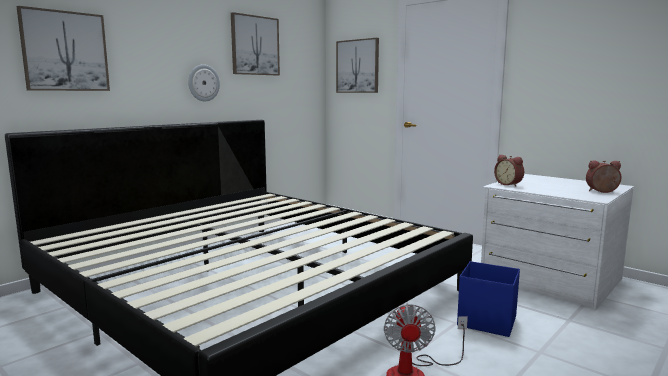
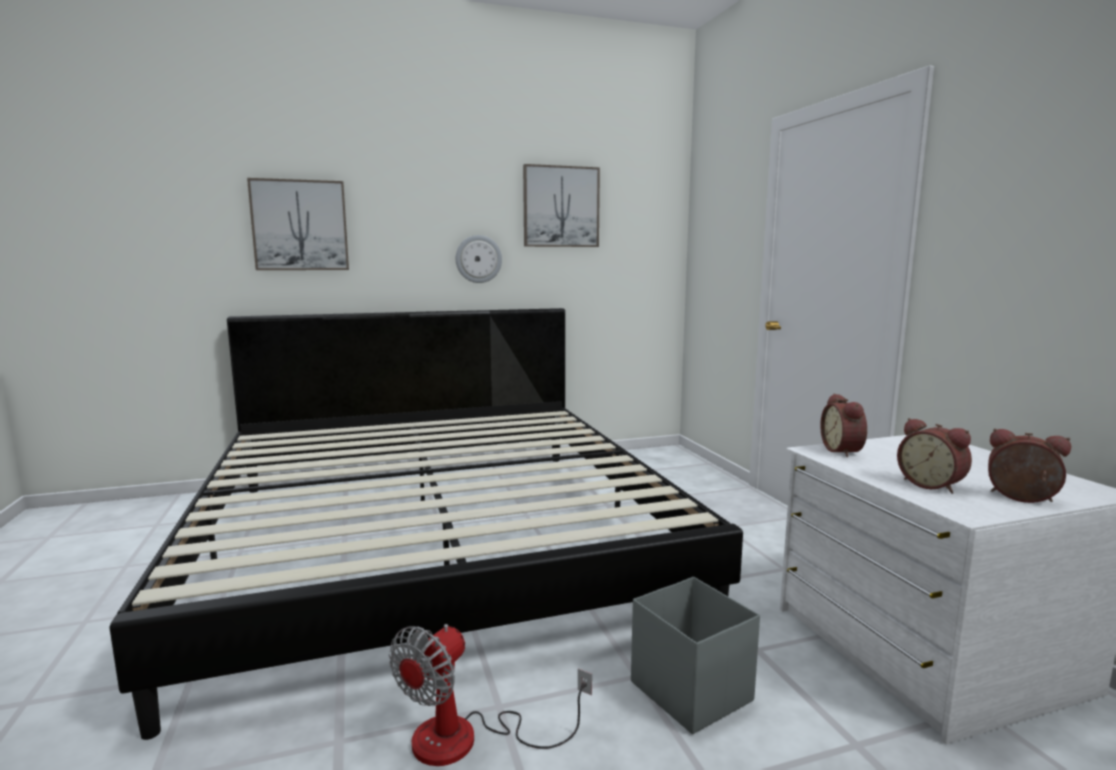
camera: 30 degrees right, 0 degrees up
picture [336,38,379,93] -> none
blue storage box [457,261,520,337] -> grey storage box [631,577,760,734]
none -> alarm clock [897,418,972,494]

